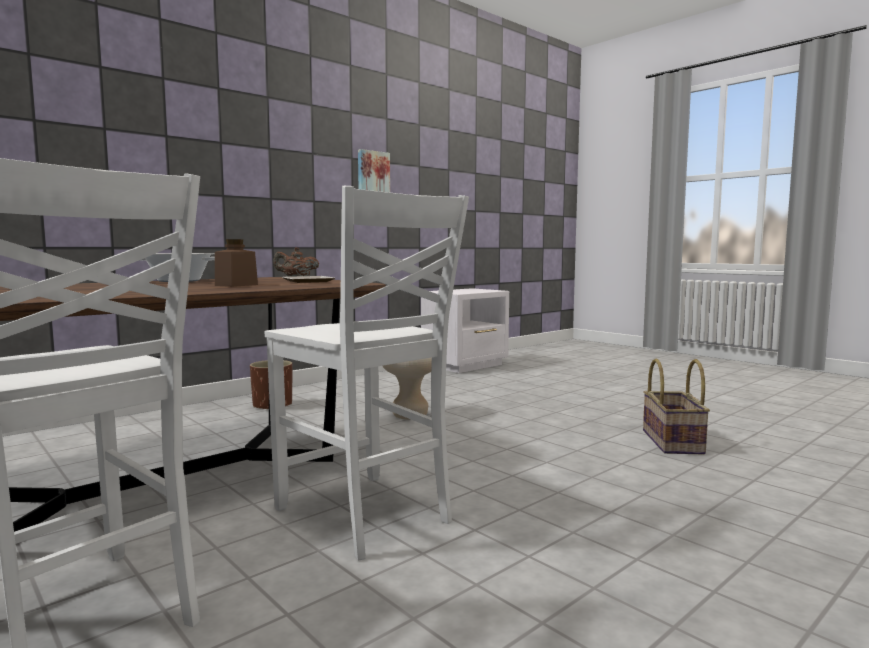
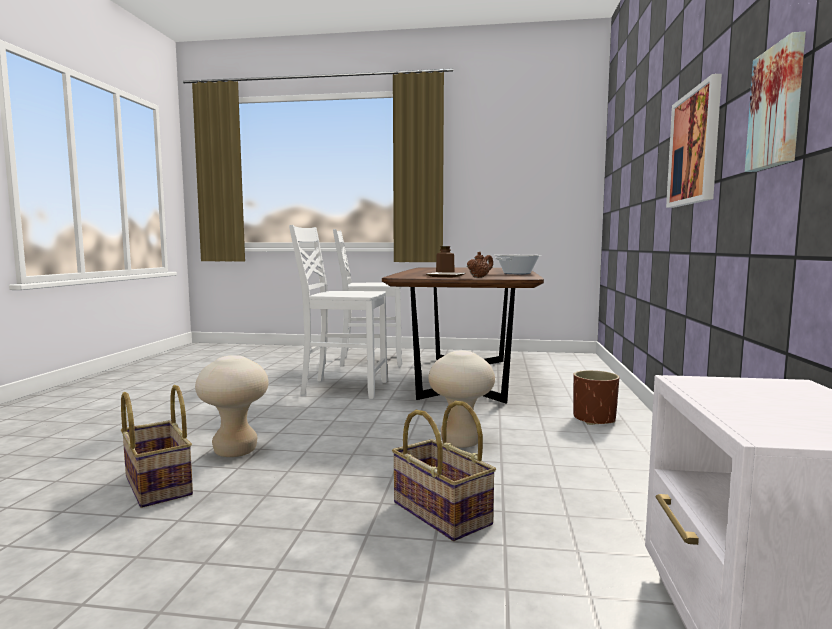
camera: 140 degrees right, 0 degrees up
none -> beige stool [195,355,269,457]
none -> basket [392,401,496,541]
none -> picture [666,74,722,208]

